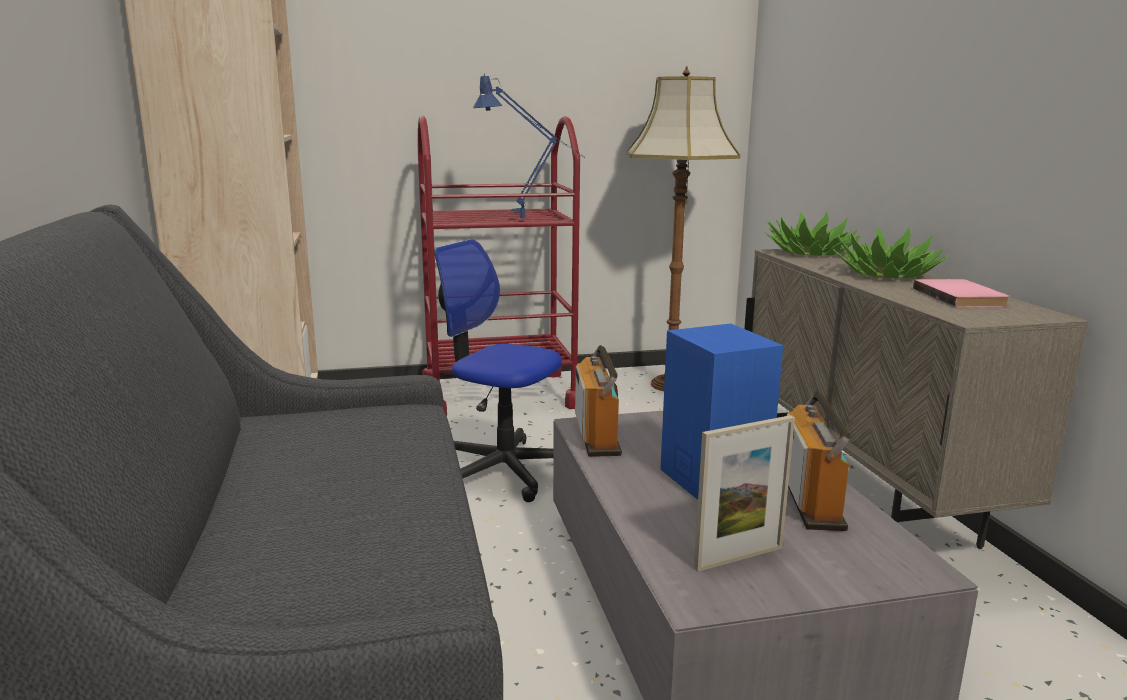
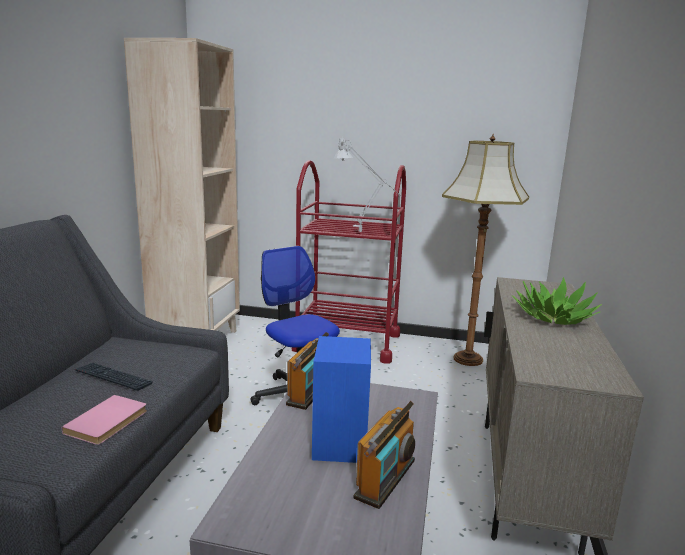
camera: 25 degrees right, 0 degrees up
blue table lamp [473,73,586,218] -> grey table lamp [333,136,401,232]
picture frame [694,415,795,572] -> none
potted plant [764,212,861,256] -> none
pink book [913,279,1010,307] -> pink book moved to [62,395,147,445]
none -> keyboard [75,363,153,391]

